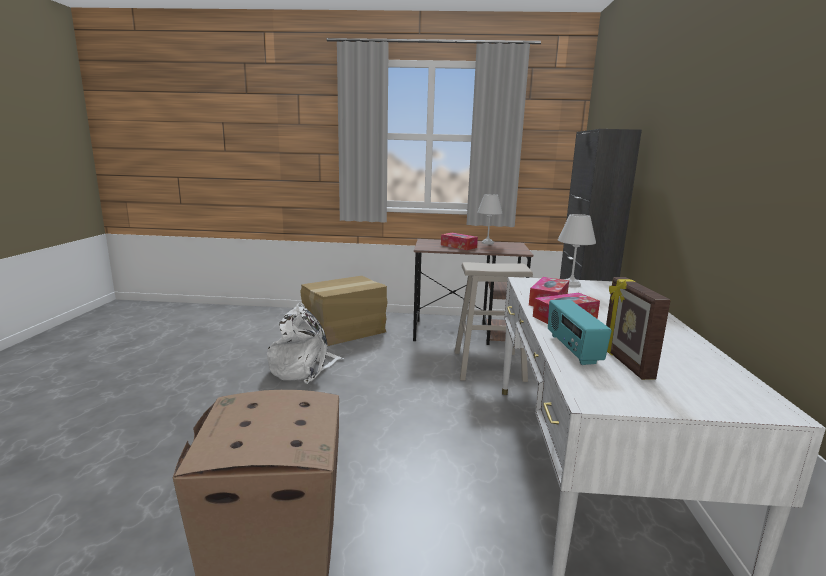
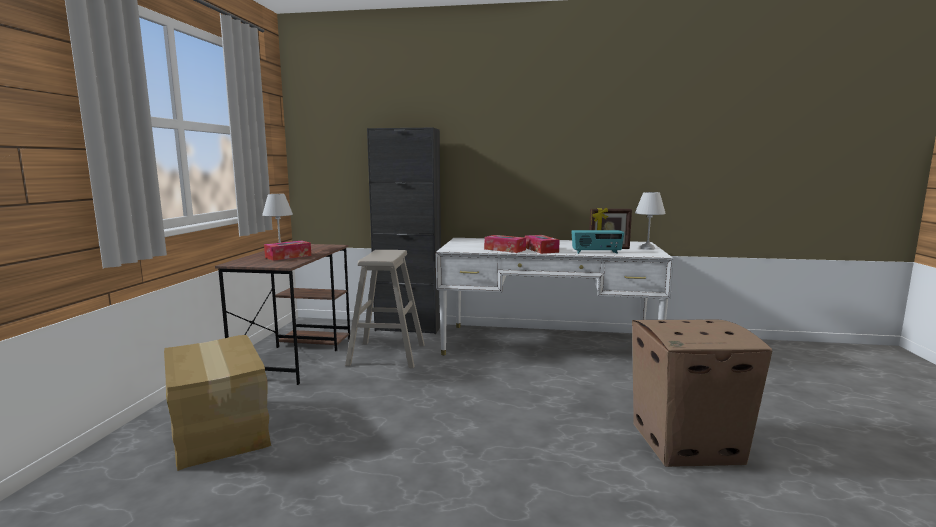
camera: 85 degrees left, 5 degrees down
white backpack [267,303,344,384] -> none
white table lamp [558,214,596,288] -> white table lamp moved to [635,192,666,250]

